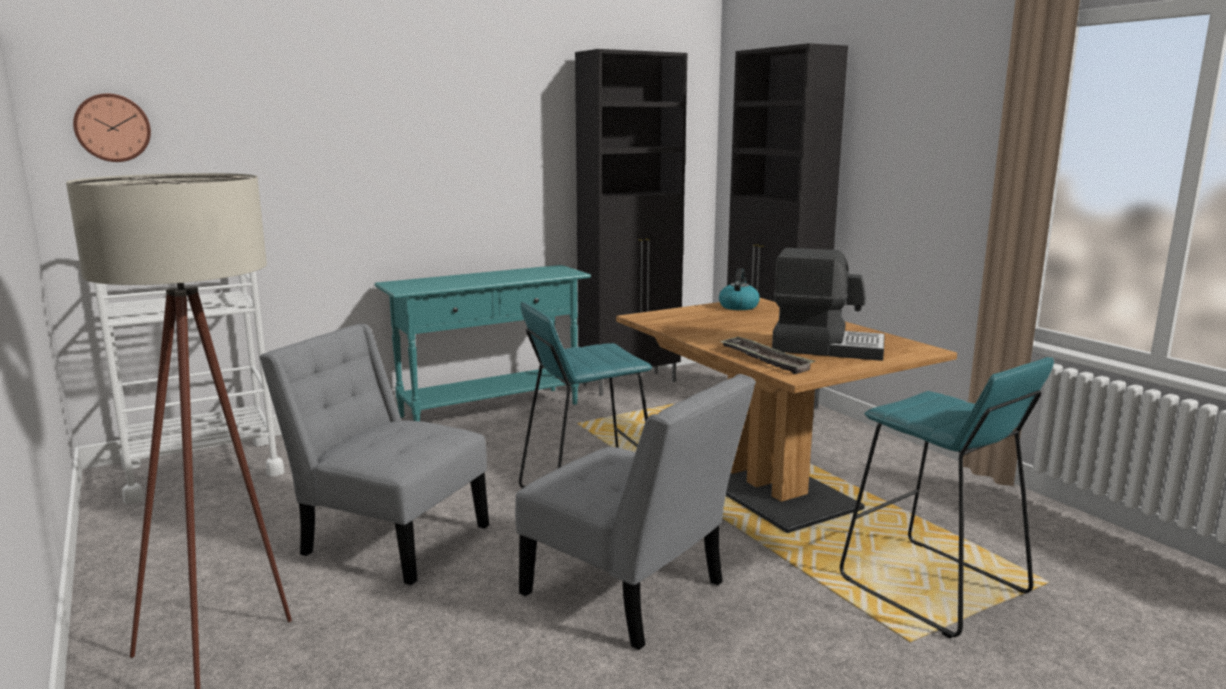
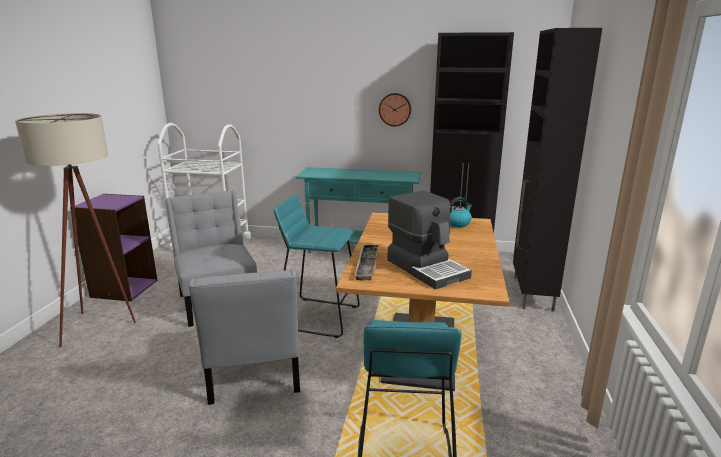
camera: 40 degrees right, 5 degrees up
wall clock [73,93,151,162] -> wall clock moved to [379,93,411,126]
none -> purple bookcase [70,194,158,302]

